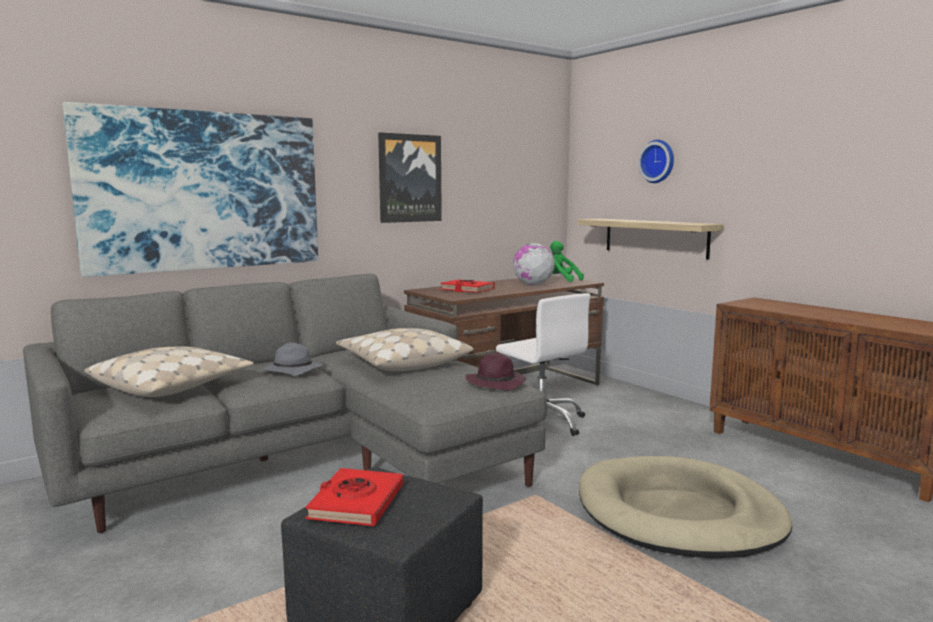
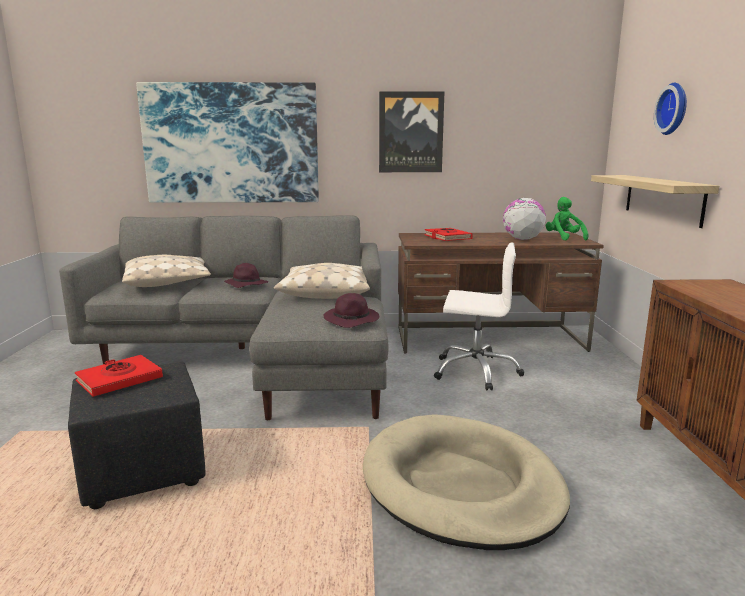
camera: 35 degrees right, 5 degrees up
grey hat [263,342,323,376] -> purple hat [224,263,268,288]
white office chair [496,293,591,436] -> white office chair turned 75 degrees counterclockwise [434,242,524,391]

